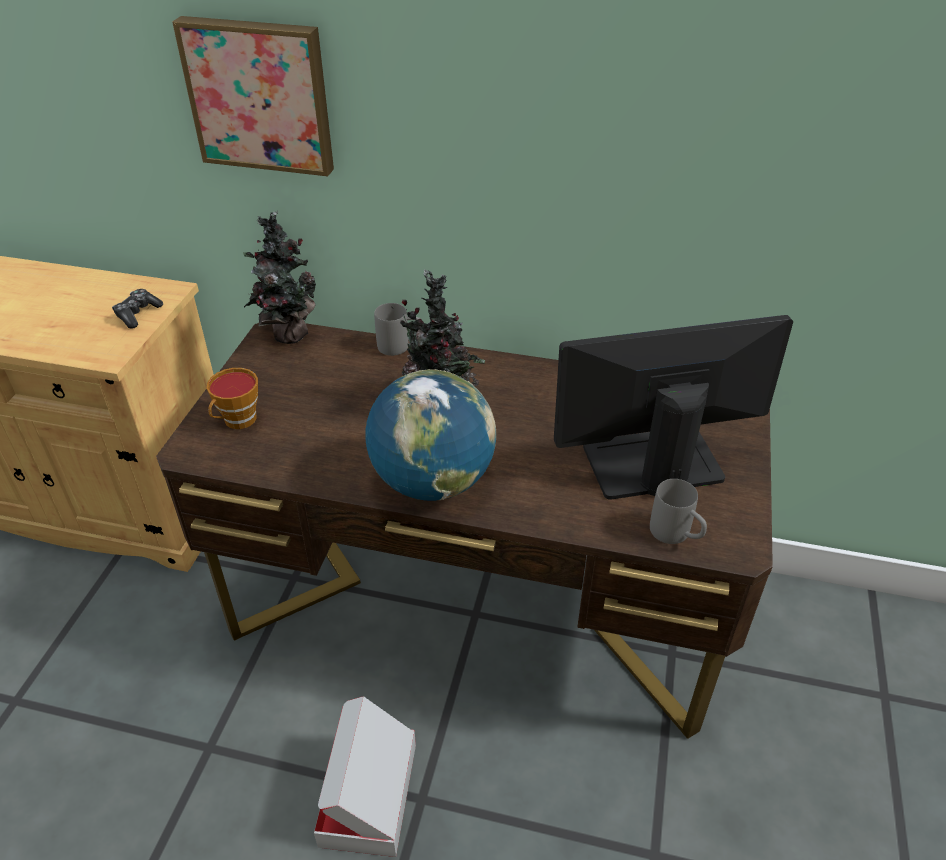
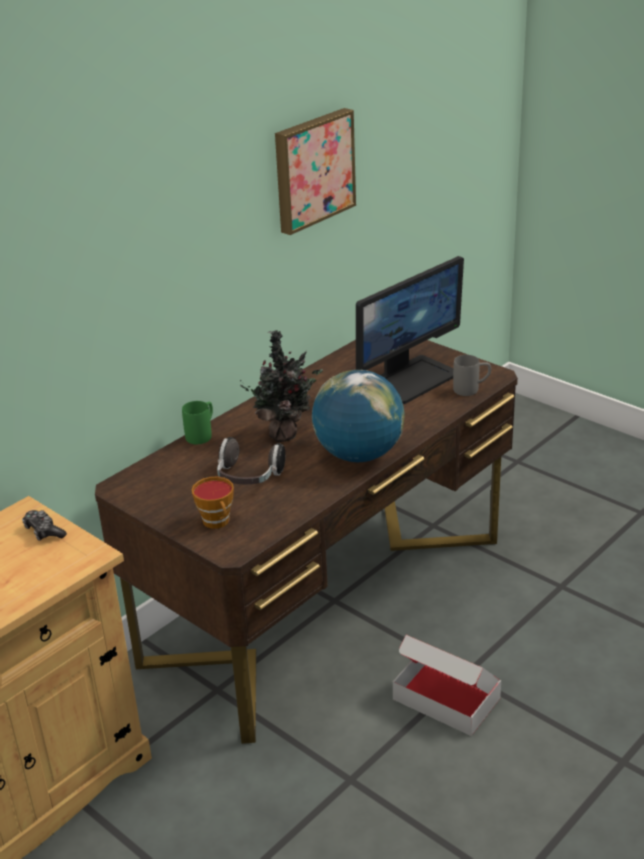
camera: 60 degrees left, 10 degrees down
picture [172,16,334,176] -> picture moved to [275,108,356,235]
potted plant [243,210,316,344] -> none
grey mug [374,303,422,356] -> green mug [182,401,213,444]
monitor [554,315,793,500] -> monitor turned 150 degrees counterclockwise [356,256,464,404]
none -> headphones [217,437,285,484]

